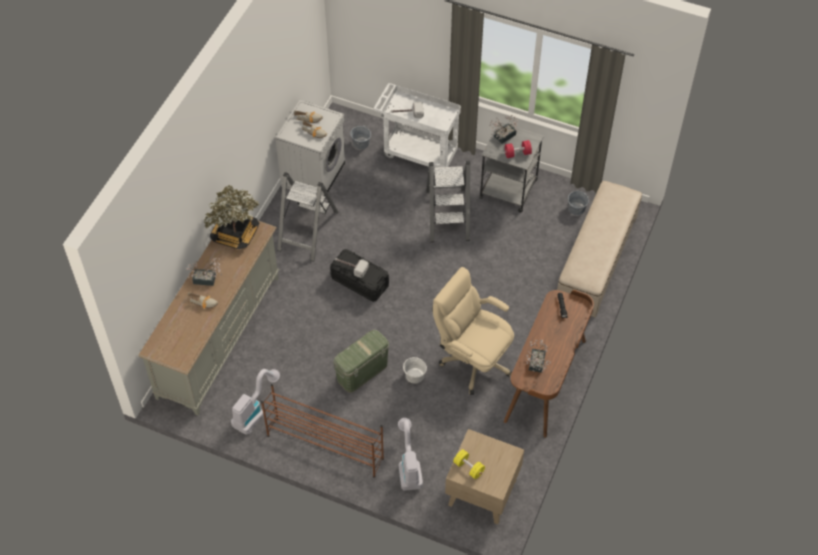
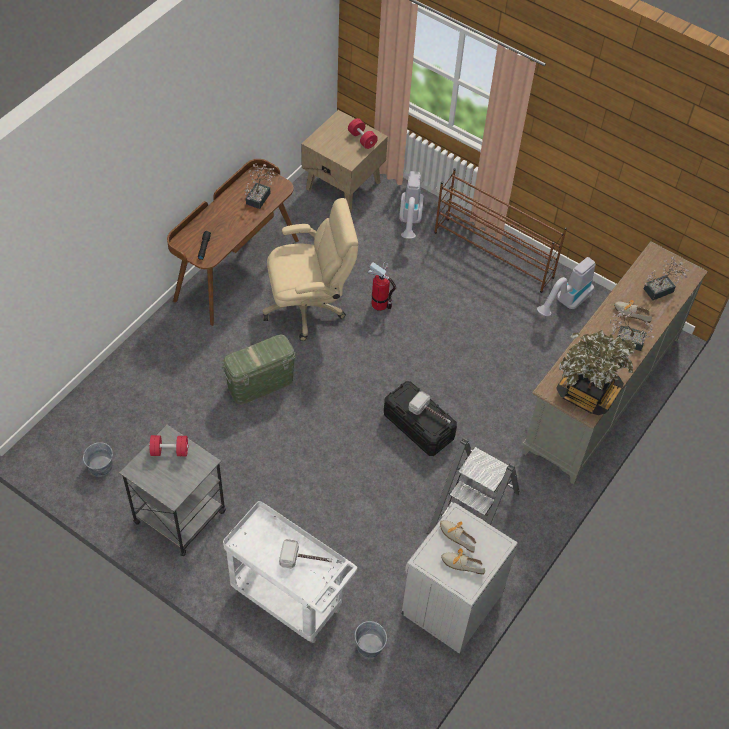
camera: 170 degrees left, 0 degrees up
green storage box [333,330,389,393] -> green storage box moved to [222,334,296,405]
white bucket [403,357,427,384] -> fire extinguisher [368,262,396,311]
grey step ladder [426,161,471,243] -> none
beige office chair [433,267,514,395] -> beige office chair turned 60 degrees counterclockwise [263,198,358,341]
yellow dumbbell [453,449,485,479] -> red dumbbell [348,118,378,149]
potted plant [489,115,518,144] -> potted plant moved to [644,256,689,300]
beige bench [557,181,642,317] -> none

